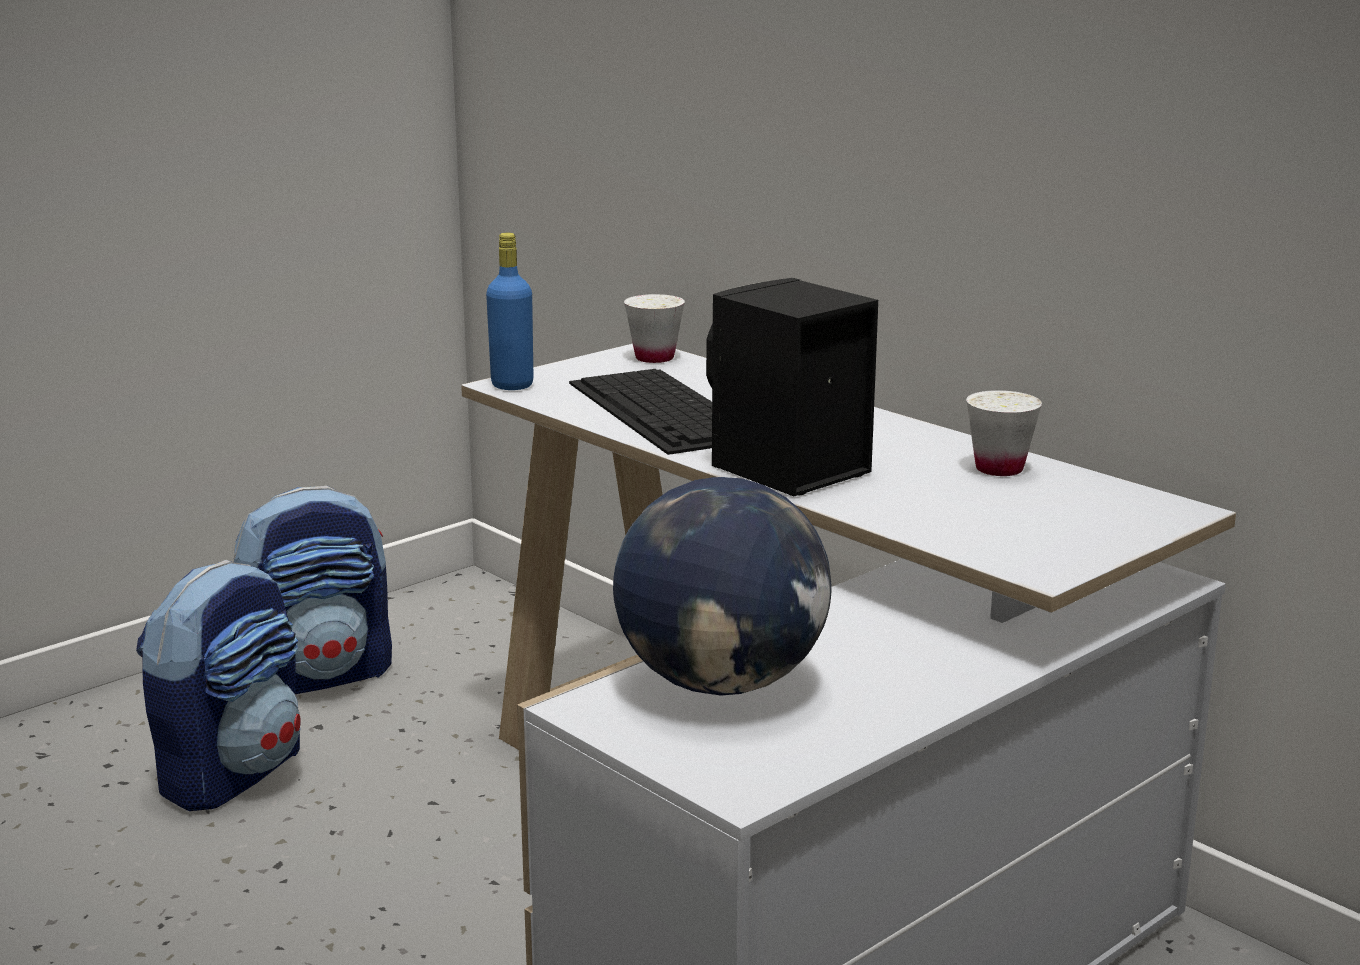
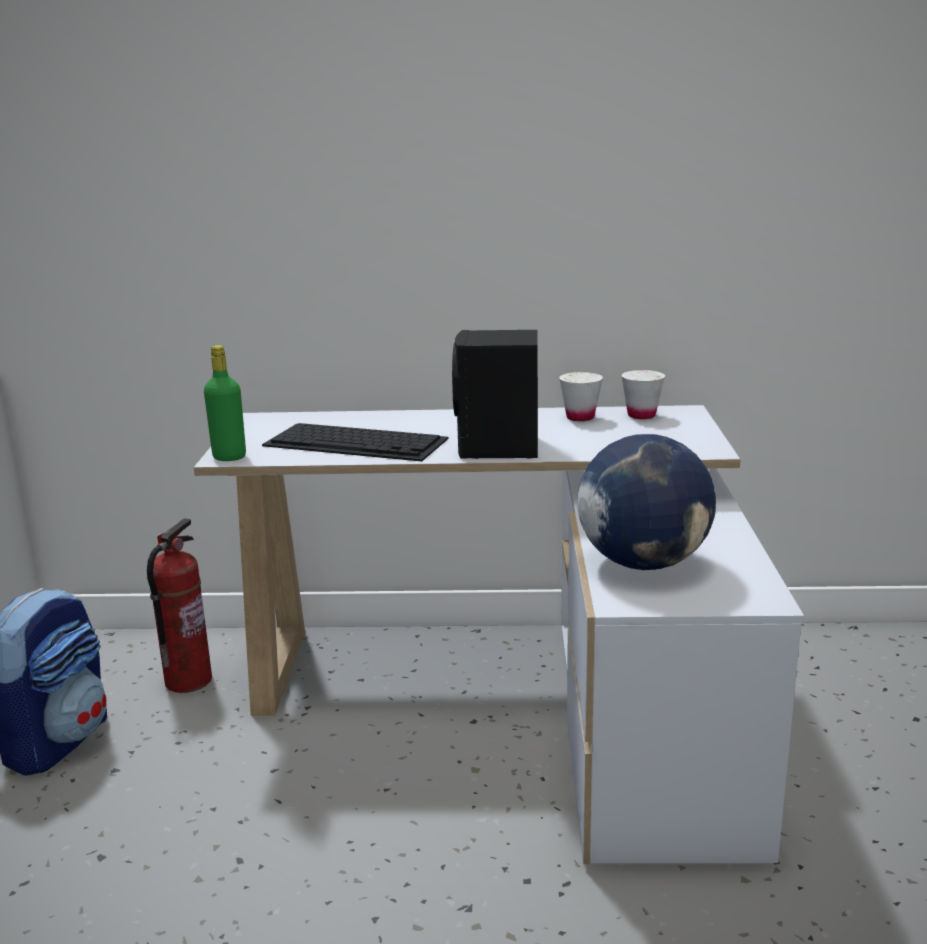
camera: 45 degrees left, 0 degrees up
backpack [136,560,301,811] -> none
blue bottle [486,233,533,390] -> green bottle [204,345,246,461]
white cup [624,294,685,363] -> white cup moved to [621,370,665,419]
none -> fire extinguisher [147,518,212,693]

